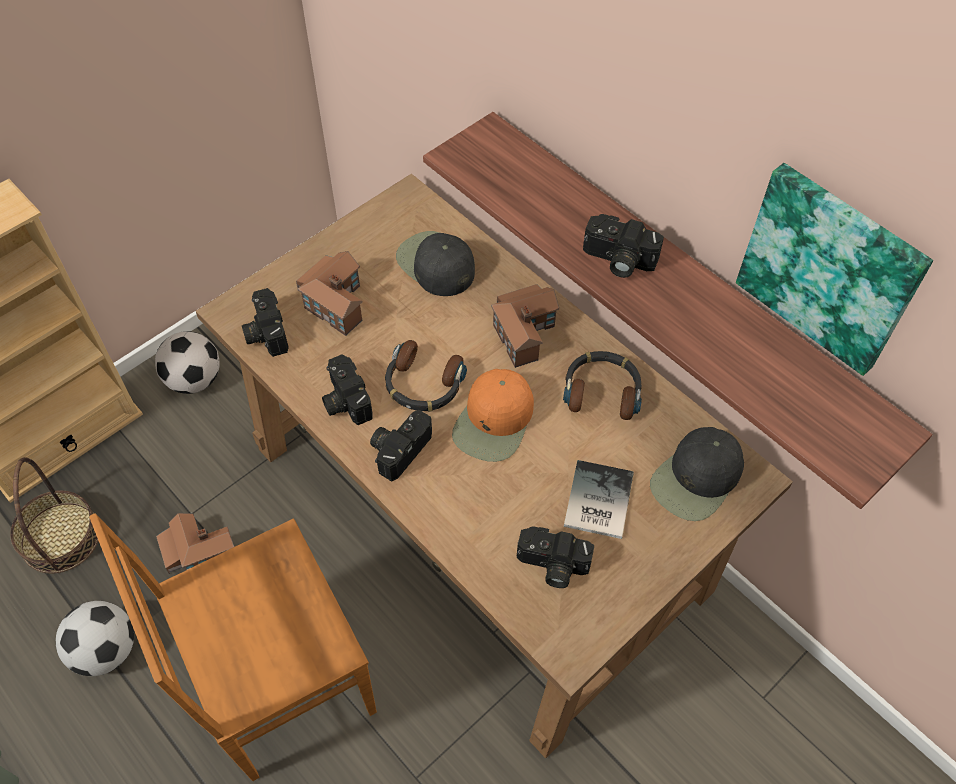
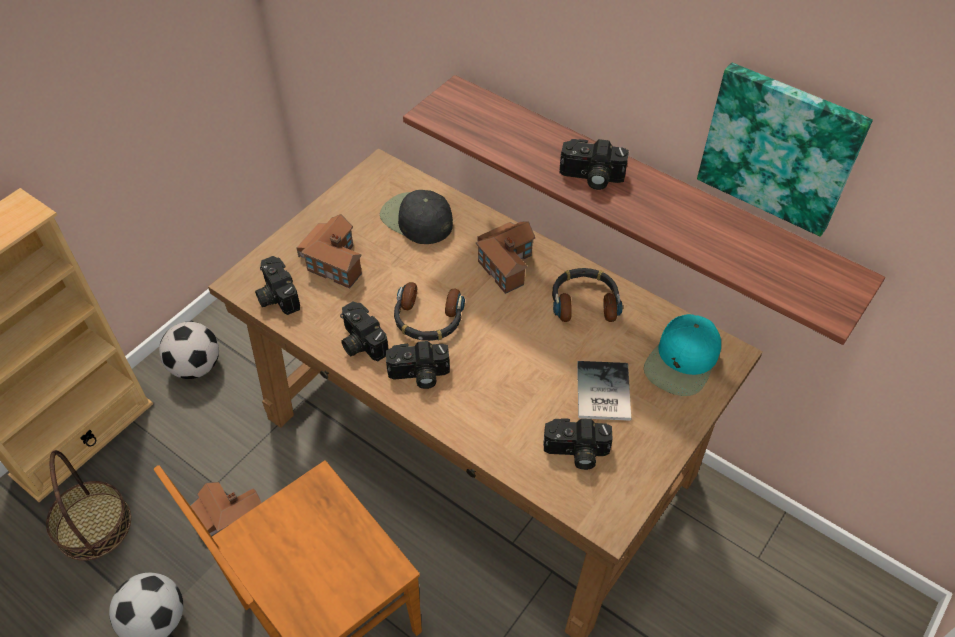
camera: 10 degrees left, 5 degrees down
camera [370,410,432,482] -> camera turned 120 degrees counterclockwise [386,341,450,389]
orange cap [452,369,534,462] -> none
black cap [650,427,744,521] -> turquoise cap [644,314,721,396]

